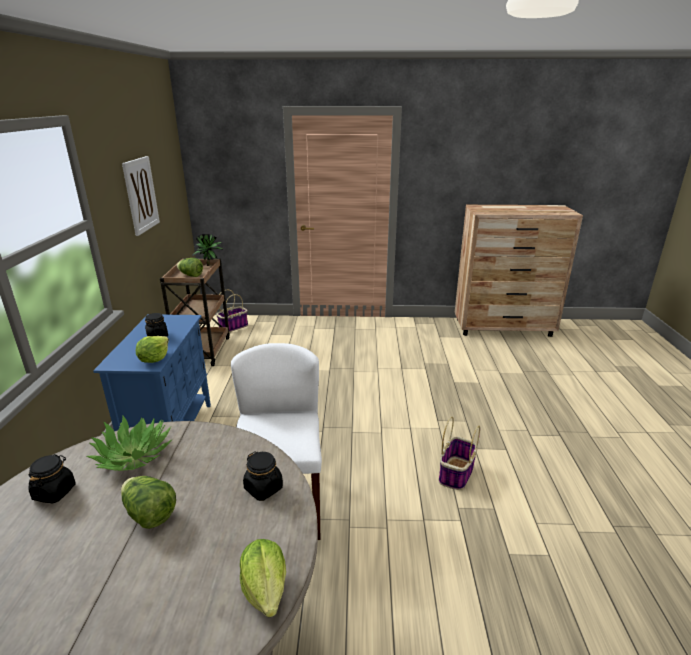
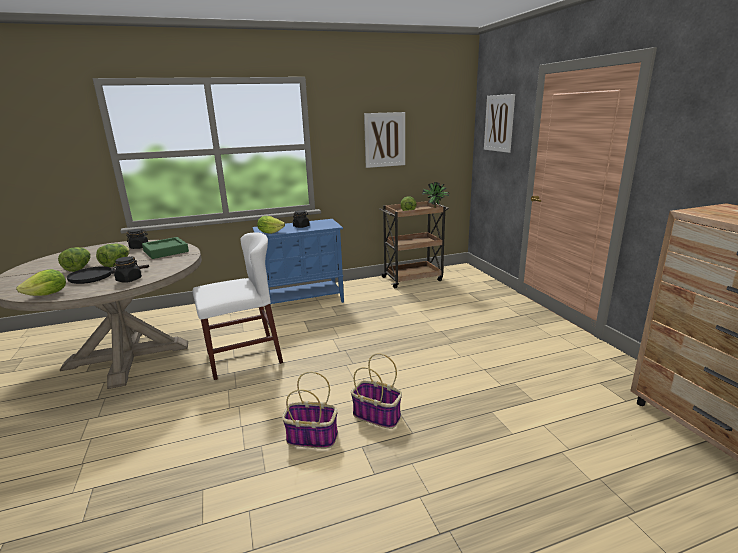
camera: 70 degrees right, 5 degrees down
potted plant [86,416,172,471] -> green tray [142,237,189,259]
basket [216,290,248,332] -> basket moved to [351,353,402,429]
none -> lettuce [58,247,91,272]
none -> black frying pan [67,265,149,284]
none -> picture [484,94,515,153]

